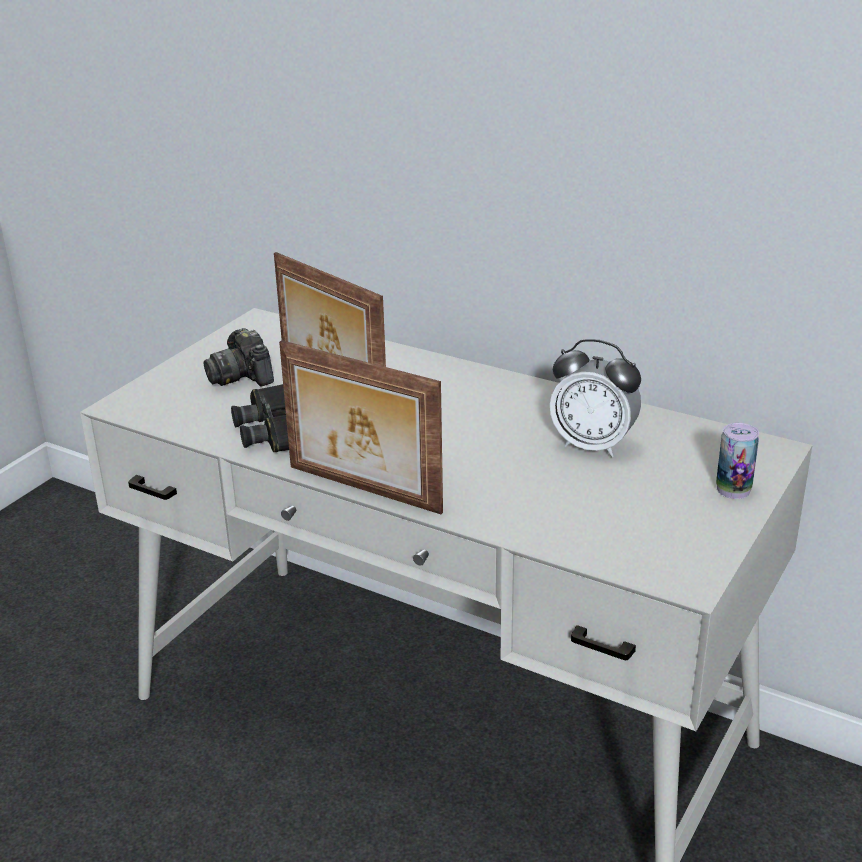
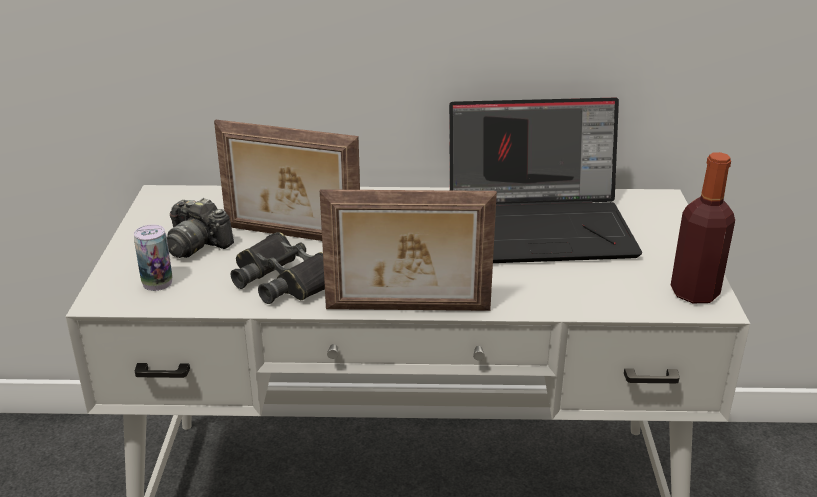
camera: 30 degrees left, 0 degrees up
alarm clock [550,339,641,457] -> laptop [449,97,642,263]
can [716,423,759,499] -> can moved to [134,225,173,291]
none -> bottle [671,152,735,303]

